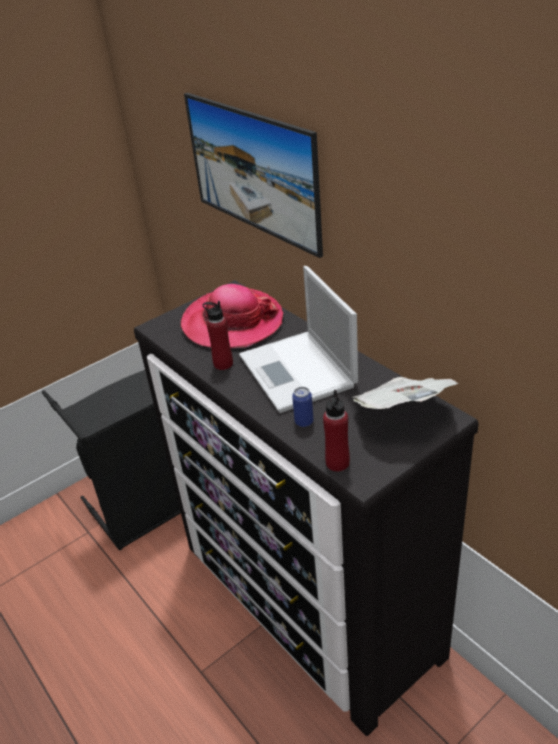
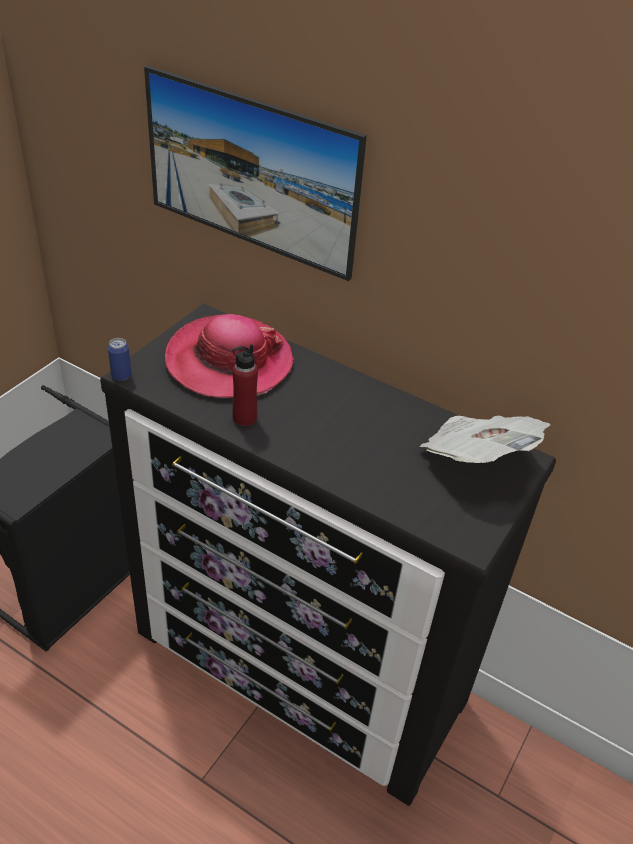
camera: 25 degrees left, 5 degrees up
laptop [239,266,358,413] -> none
can [292,387,313,427] -> can moved to [108,338,131,381]
red bottle [323,390,350,472] -> none

